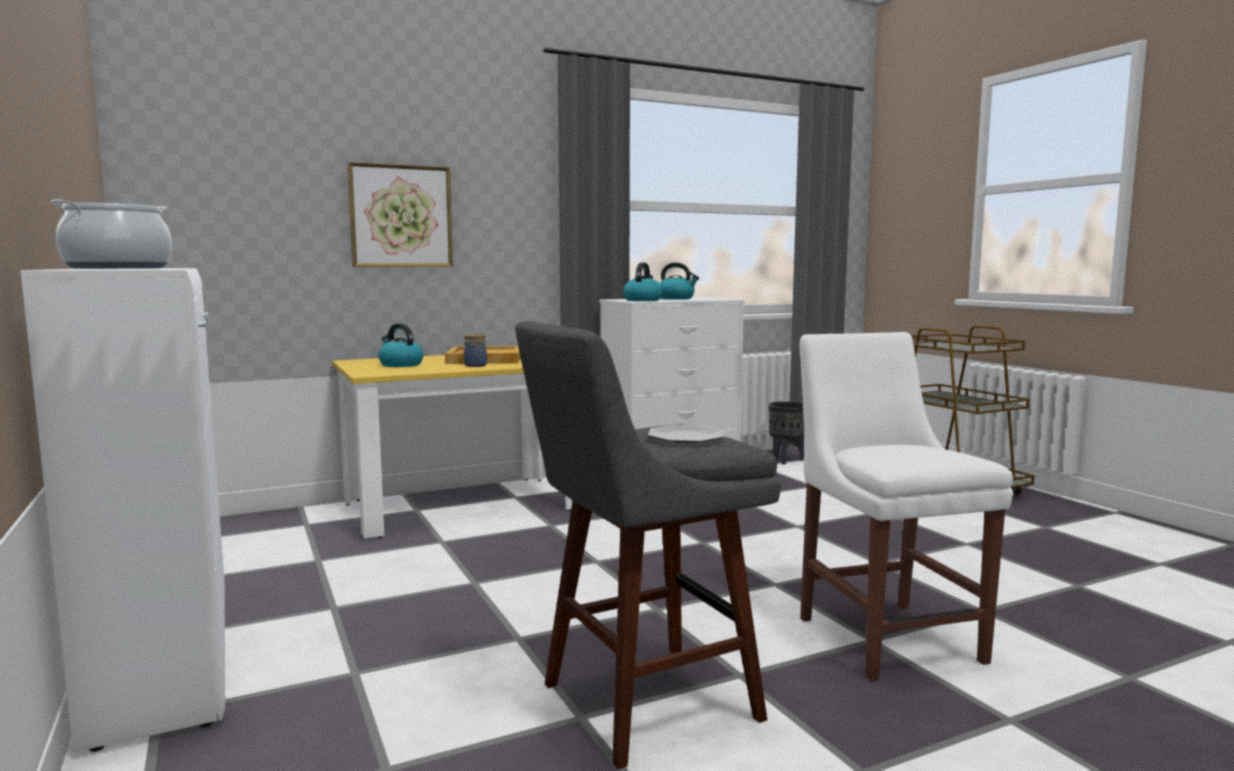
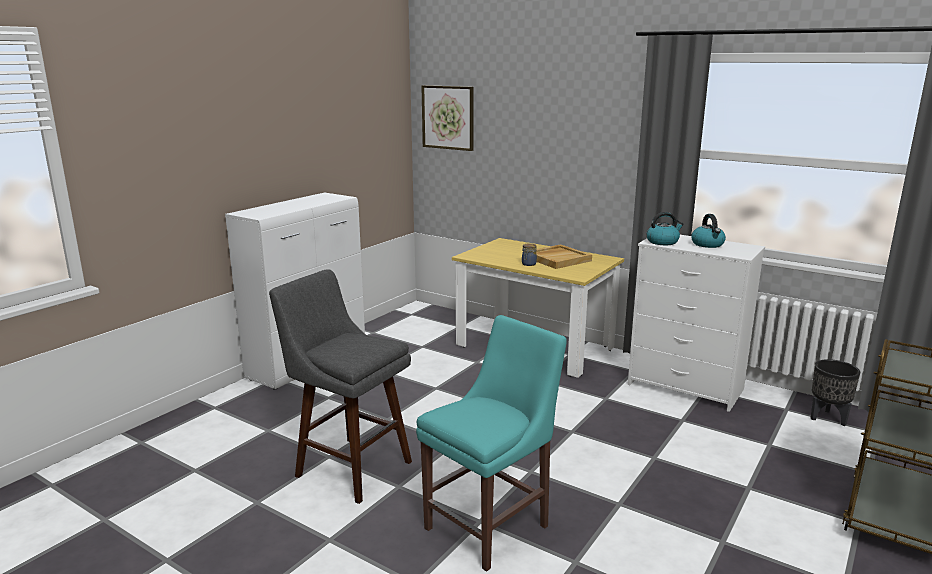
camera: 60 degrees right, 10 degrees up
cooking pot [50,199,172,269] -> none
picture [347,162,453,267] -> picture moved to [421,85,474,151]
kettle [378,323,423,367] -> none
plate [648,425,723,443] -> none
white chair [799,332,1013,681] -> turquoise chair [416,315,567,572]

